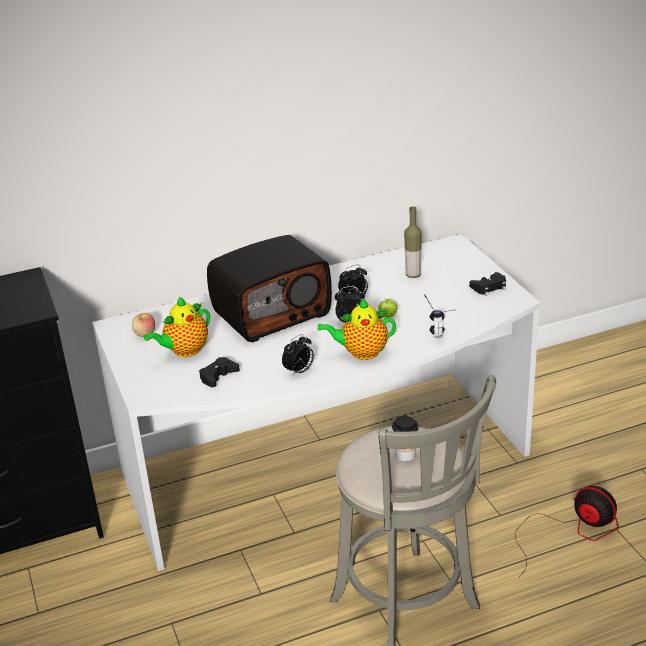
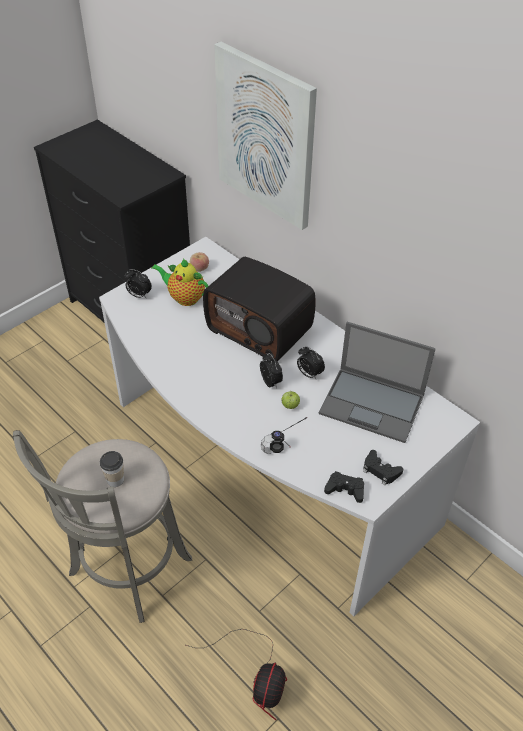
camera: 65 degrees right, 15 degrees up
black game controller [199,357,240,387] -> black game controller moved to [324,471,364,503]
alarm clock [282,334,314,377] -> alarm clock moved to [125,269,152,299]
teapot [317,298,396,360] -> none
bottle [404,206,422,278] -> laptop [319,322,436,443]
none -> picture [214,42,317,230]

